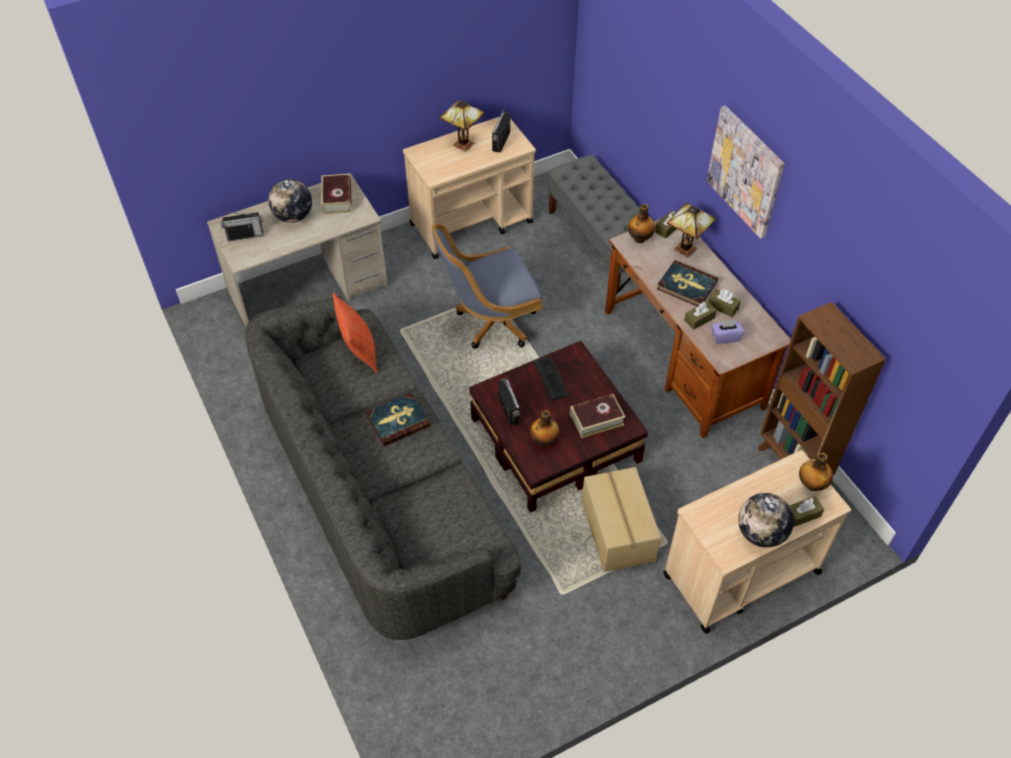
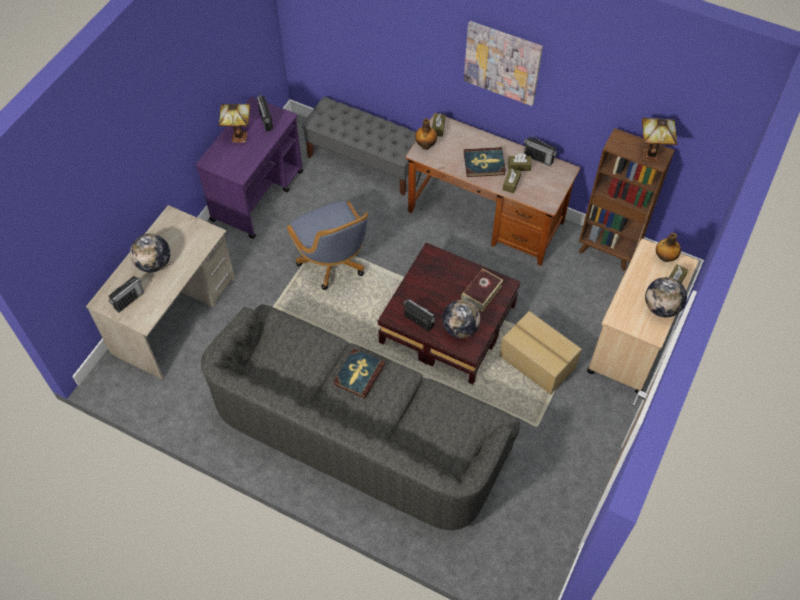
camera: 35 degrees left, 5 degrees up
book [321,174,352,214] -> none
orange pillow [332,292,378,373] -> none
beige cart [403,117,536,259] -> purple cart [196,97,304,239]
blue office chair [432,223,542,349] -> blue office chair turned 60 degrees counterclockwise [287,200,368,290]
bottle [530,410,559,447] -> globe [442,300,480,338]
keyboard [534,357,569,401] -> none
table lamp [667,203,716,257] -> table lamp moved to [642,118,677,162]
purple tissue box [711,320,745,344] -> none
none -> radio [524,134,557,166]

